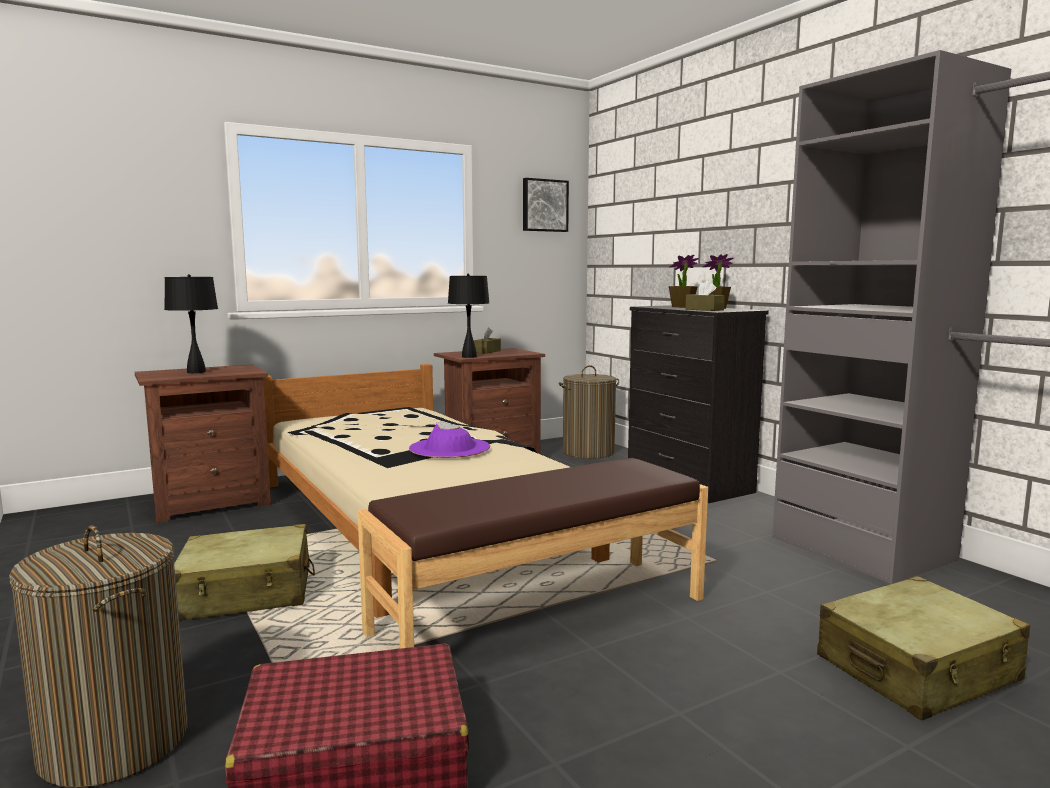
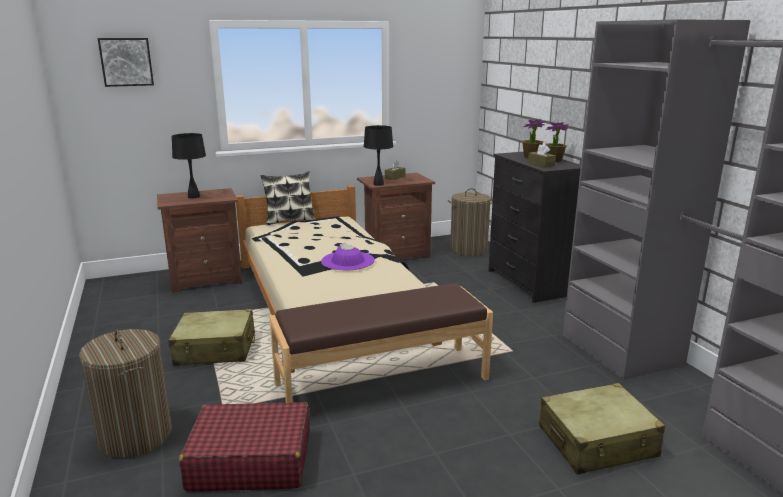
camera: 10 degrees right, 10 degrees up
picture [523,178,569,232] -> picture moved to [98,38,154,87]
none -> pillow [261,171,316,225]

